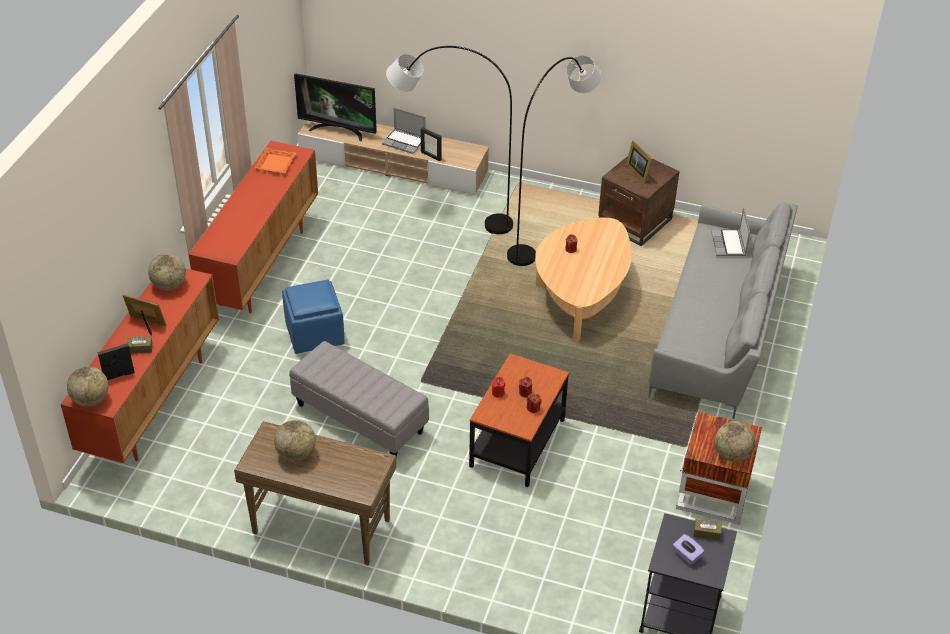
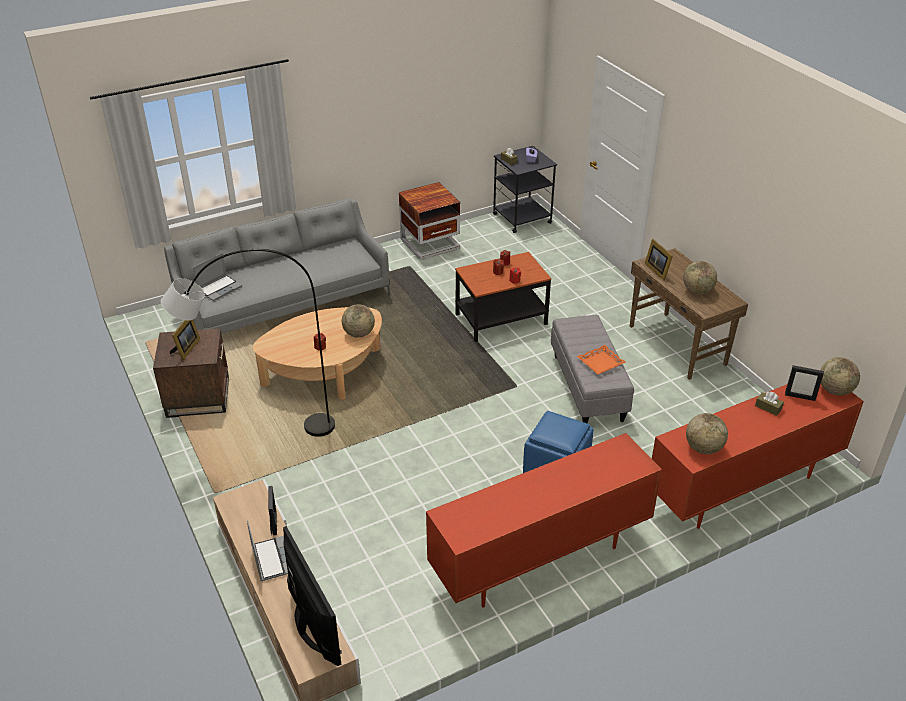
camera: 135 degrees left, 5 degrees down
picture frame [122,294,166,336] -> picture frame moved to [645,239,673,281]
orange tray [254,148,296,174] -> orange tray moved to [577,345,625,374]
grey floor lamp [386,46,513,234] -> none
globe [715,421,756,462] -> globe moved to [342,304,375,338]

